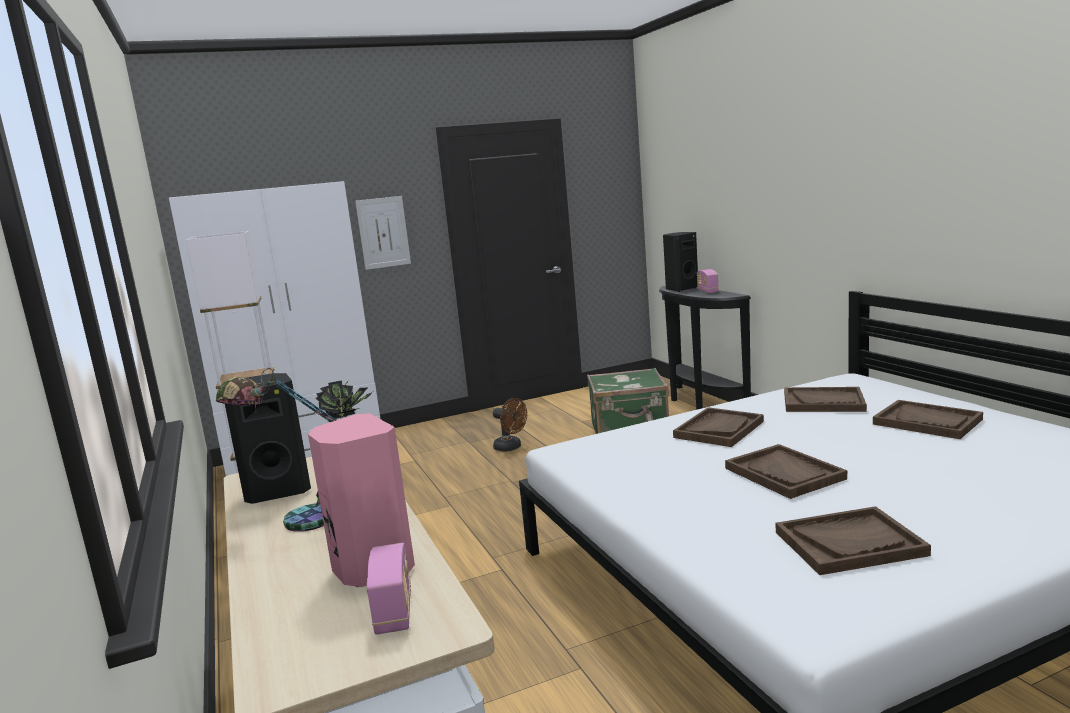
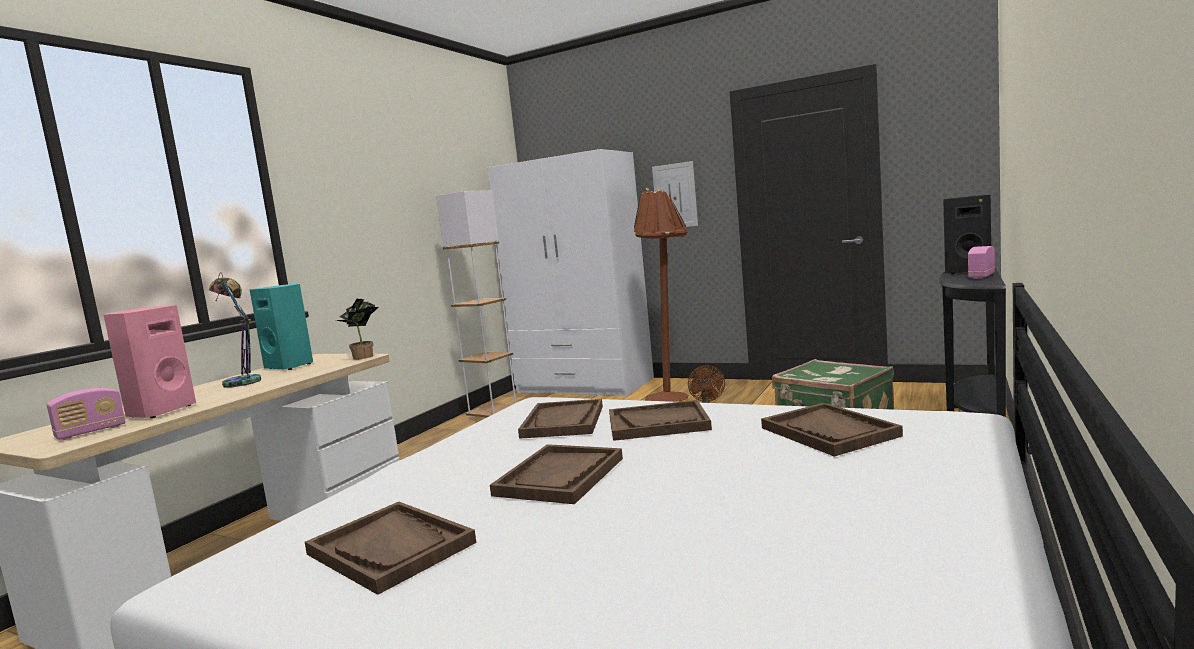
camera: 50 degrees right, 5 degrees down
black speaker [225,373,311,504] -> turquoise speaker [250,284,313,370]
brown tray [873,400,983,439] -> brown tray moved to [518,399,603,439]
none -> brown floor lamp [634,188,689,402]

